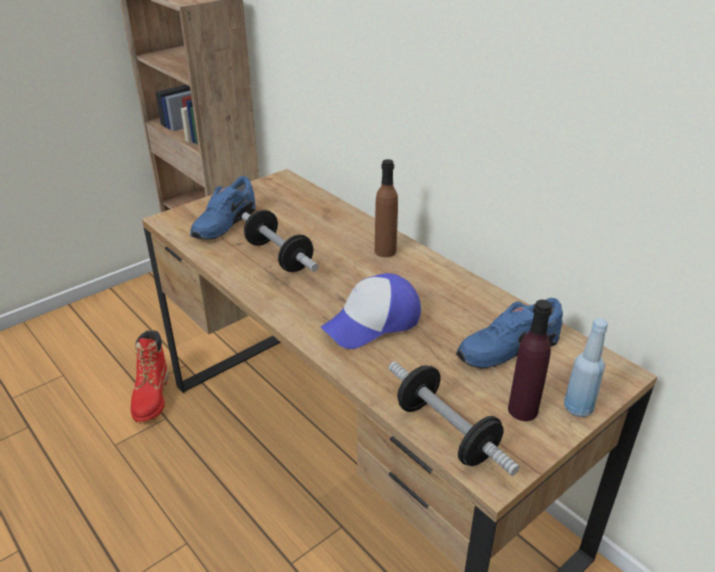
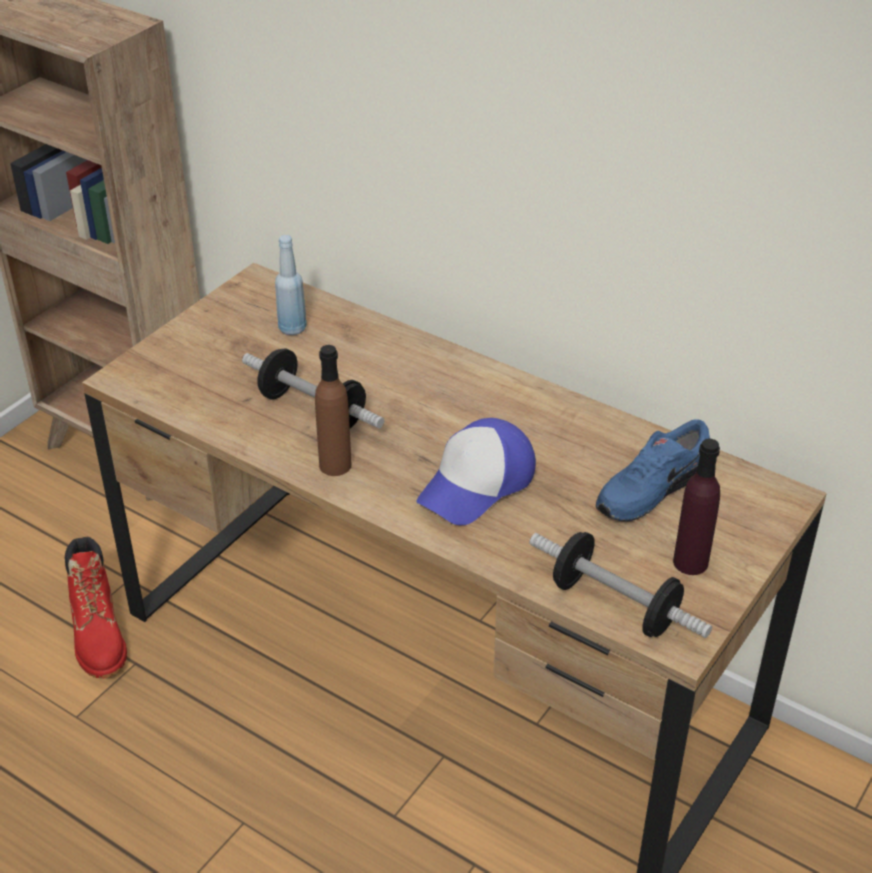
camera: 15 degrees left, 5 degrees up
blue shoe [190,176,256,240] -> none
brown bottle [375,159,398,257] -> brown bottle moved to [315,345,352,476]
blue bottle [564,318,608,417] -> blue bottle moved to [275,235,307,335]

